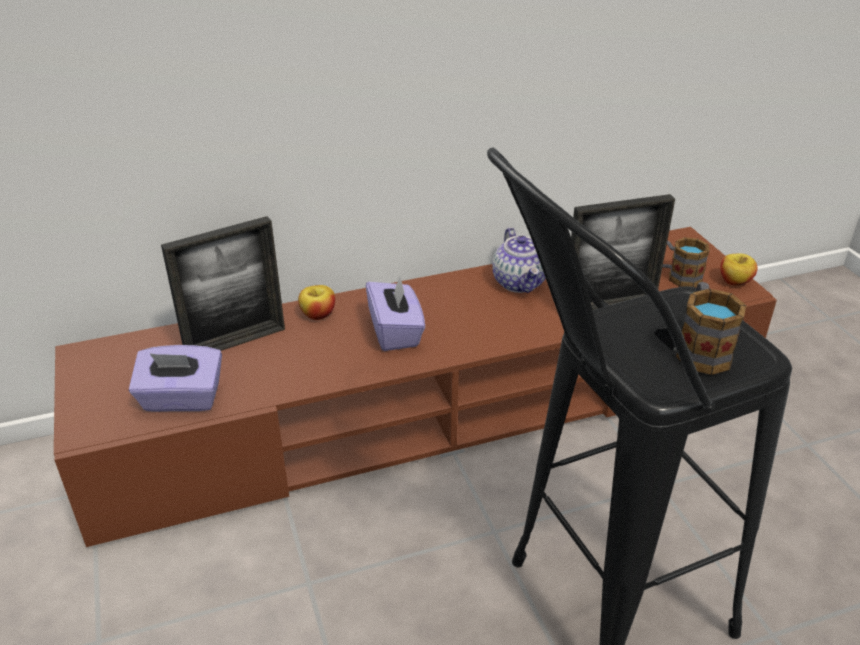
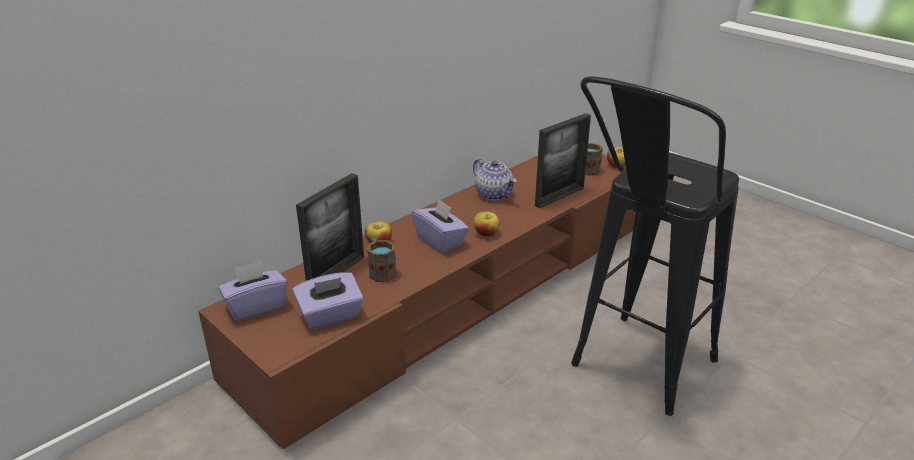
camera: 25 degrees left, 5 degrees down
mug [676,282,747,375] -> mug moved to [367,238,396,282]
none -> purple tissue box [218,261,288,321]
none -> apple [473,212,500,237]

